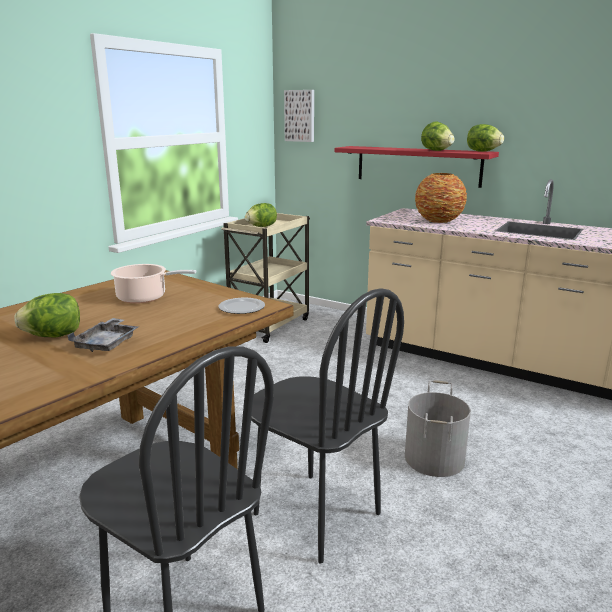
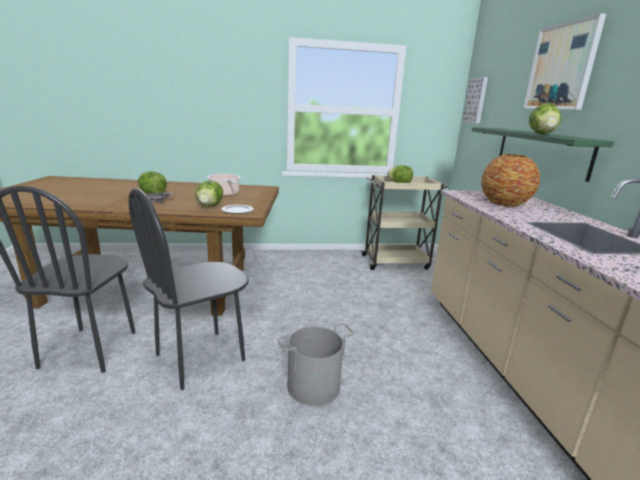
camera: 50 degrees right, 0 degrees up
black chair [251,288,404,564] -> black chair turned 45 degrees clockwise [128,188,249,390]
red shelf [334,146,499,188] -> green shelf [472,127,614,182]
lettuce [467,124,504,152] -> lettuce moved to [195,180,223,207]
none -> picture [523,13,606,110]

